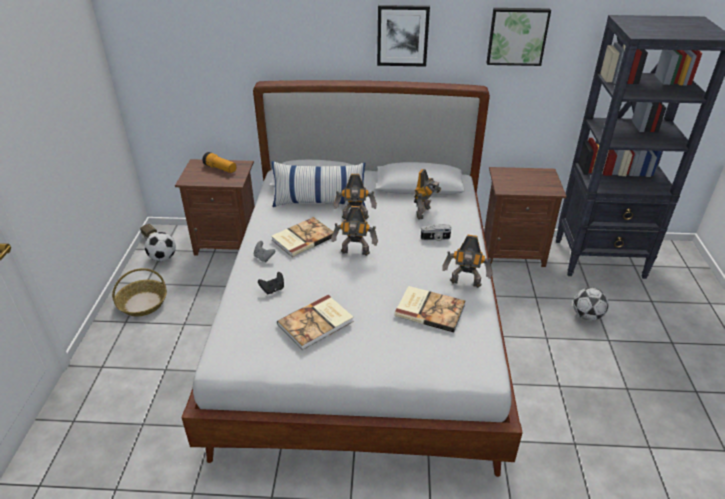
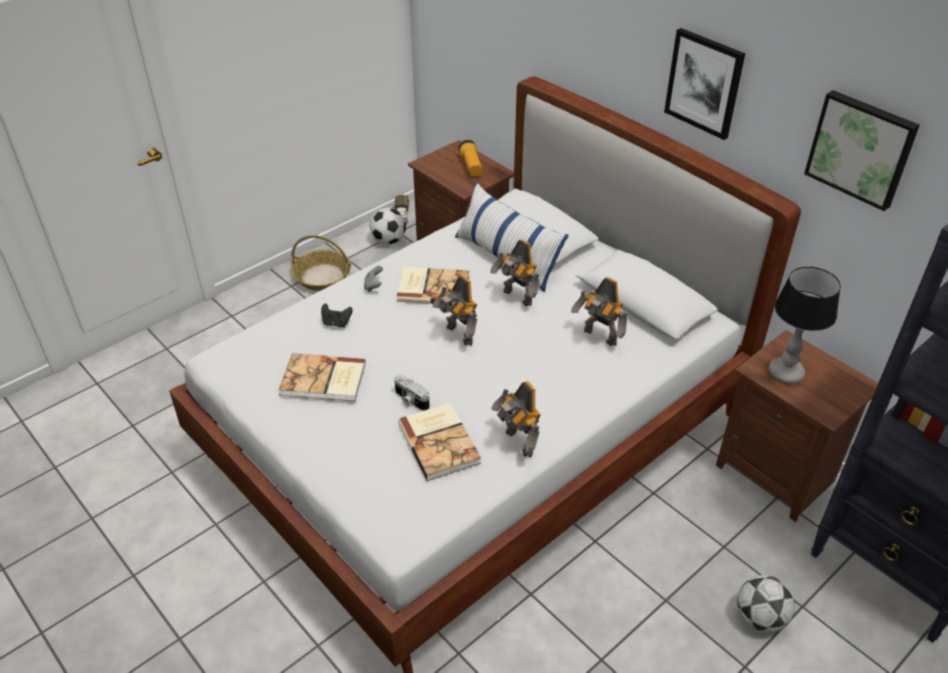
camera: 45 degrees right, 5 degrees up
toy robot [414,169,442,220] -> toy robot turned 60 degrees clockwise [571,277,628,346]
camera [421,224,451,241] -> camera moved to [394,374,430,411]
none -> table lamp [769,267,841,384]

